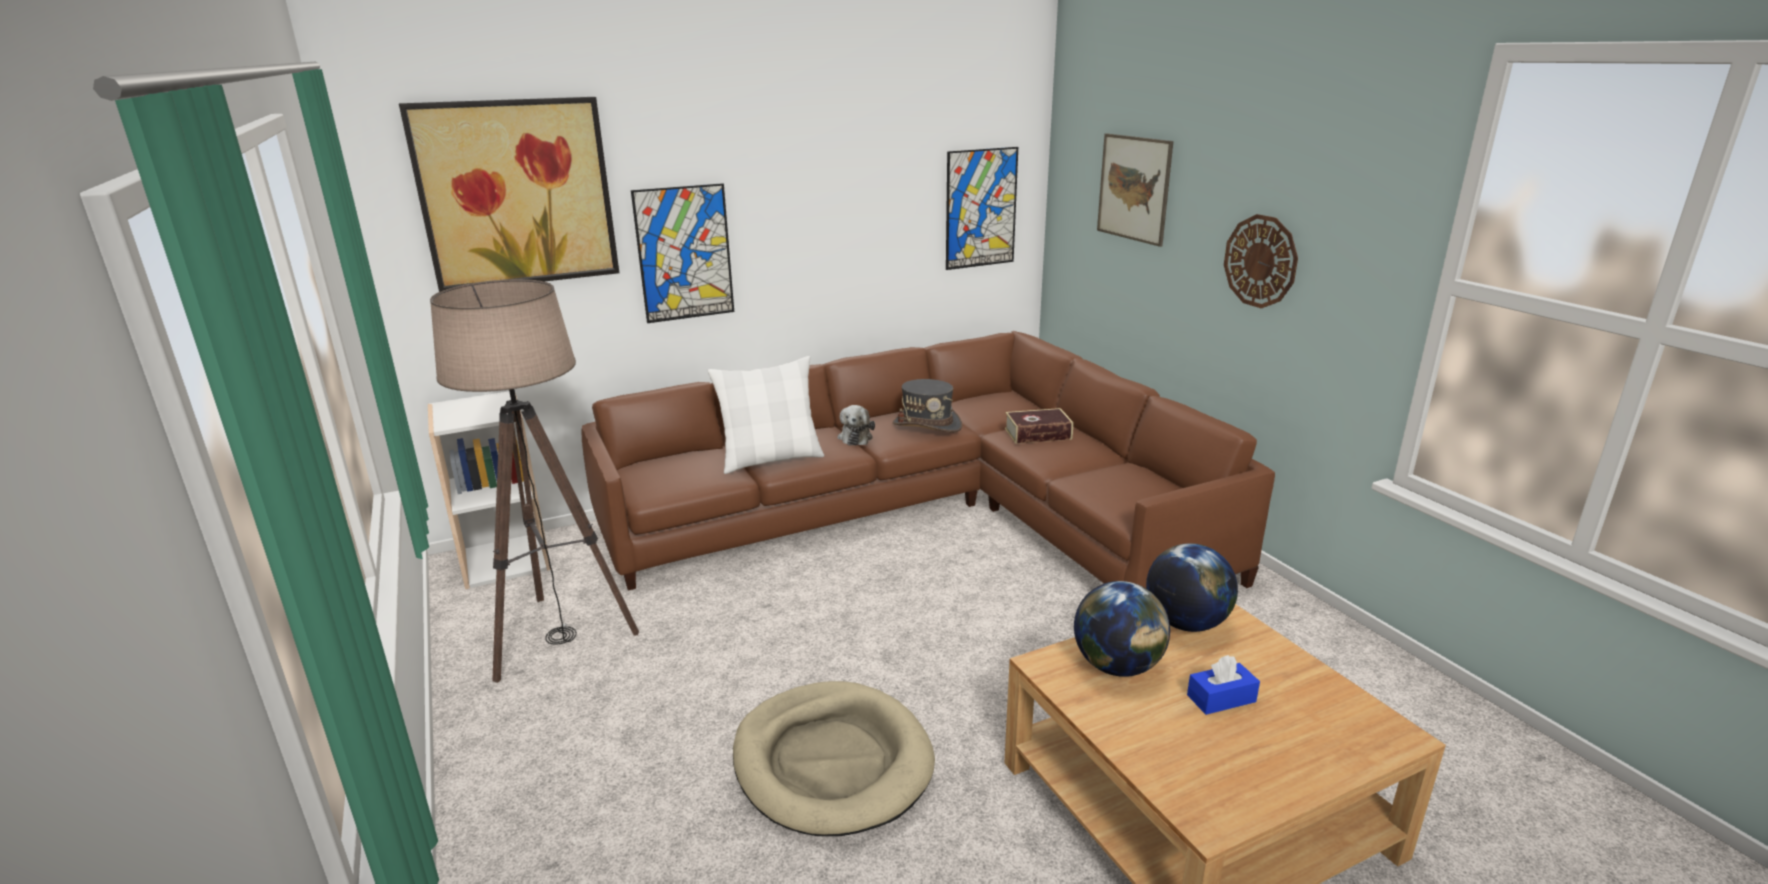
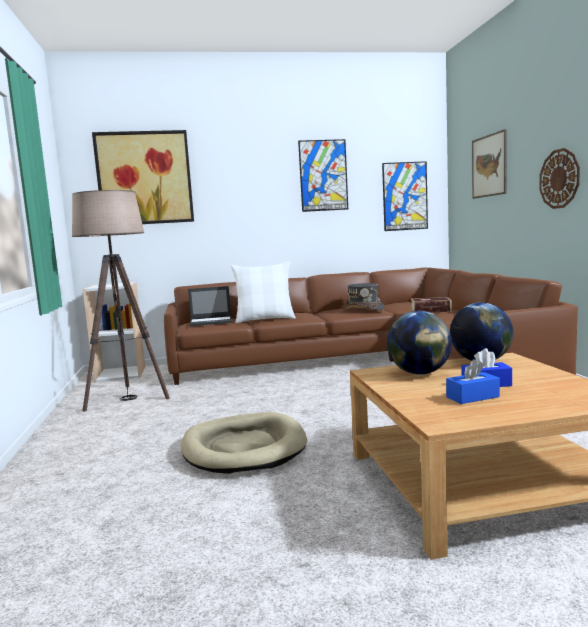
camera: 15 degrees right, 15 degrees down
picture [631,183,734,323] -> picture moved to [298,139,348,212]
plush toy [837,405,875,445] -> none
none -> laptop [188,286,232,326]
none -> blue tissue box [446,359,500,404]

